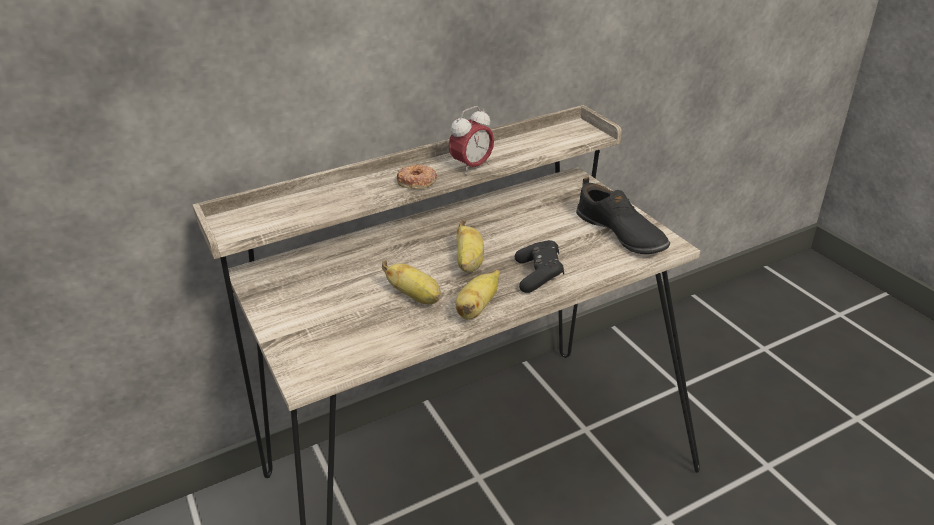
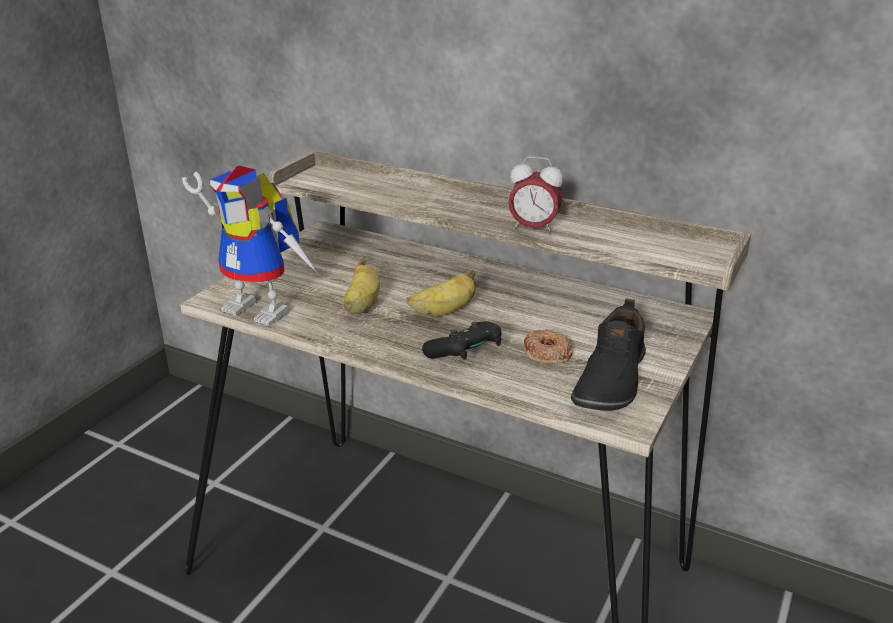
camera: 55 degrees right, 5 degrees down
donut [397,164,437,189] -> donut moved to [524,329,573,364]
banana [455,270,500,320] -> none
none -> toy robot [182,166,320,326]

